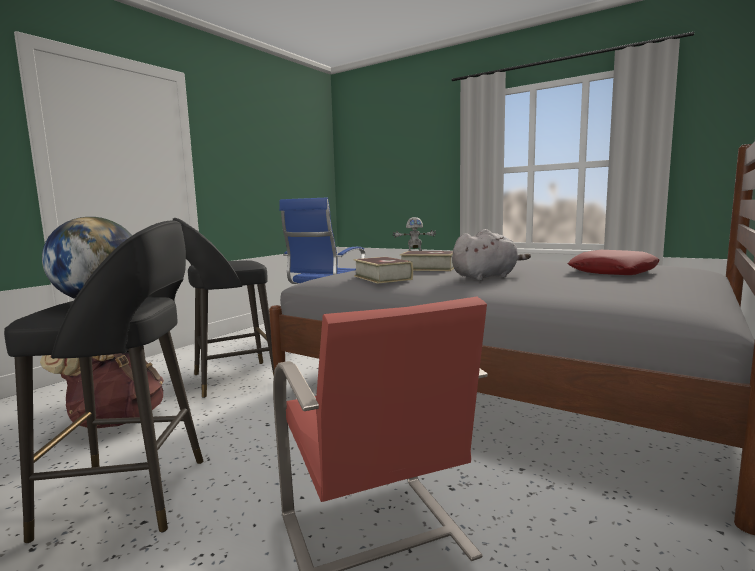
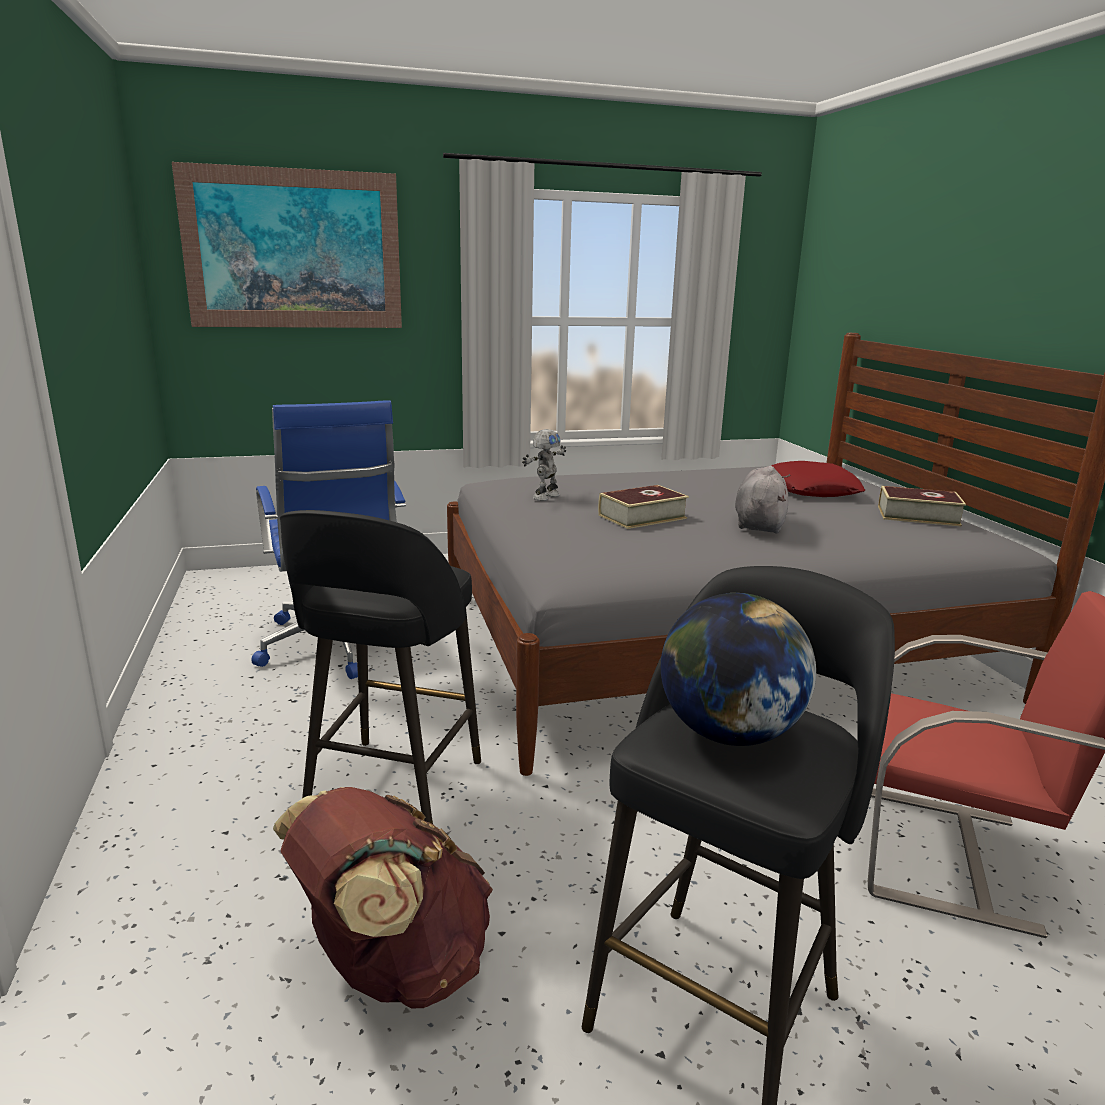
camera: 50 degrees left, 10 degrees up
book [353,257,413,284] -> book moved to [878,486,966,527]
none -> picture [172,162,402,328]

